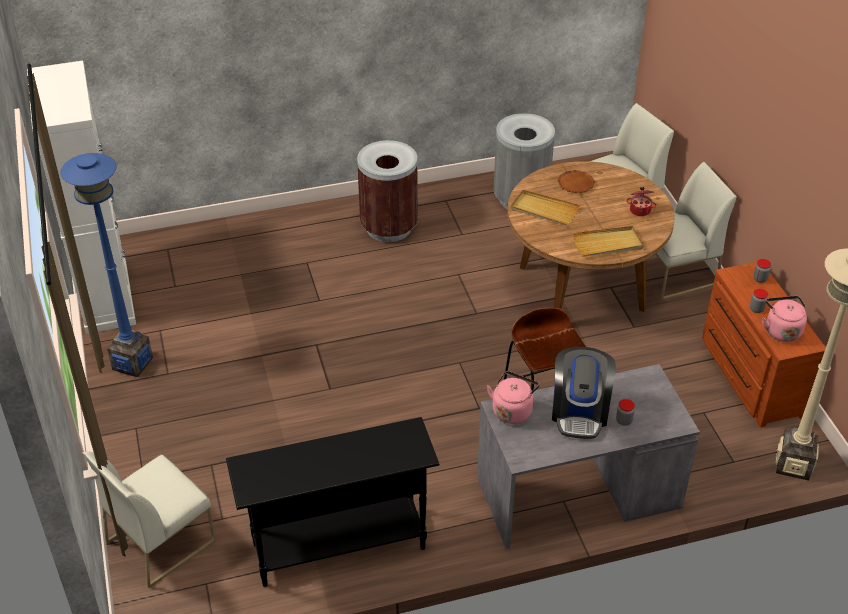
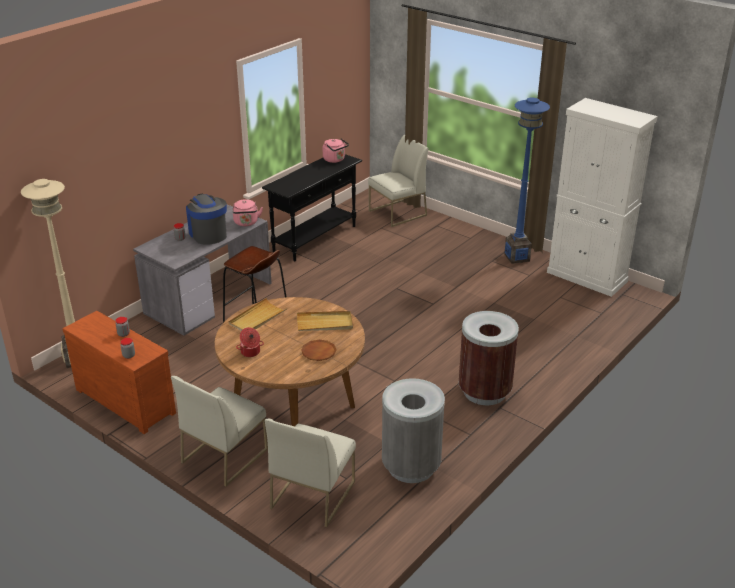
camera: 145 degrees right, 10 degrees down
white chair [82,451,216,588] -> white chair turned 45 degrees clockwise [368,135,428,227]
pink kettle [762,296,807,342] -> pink kettle moved to [323,138,349,163]

